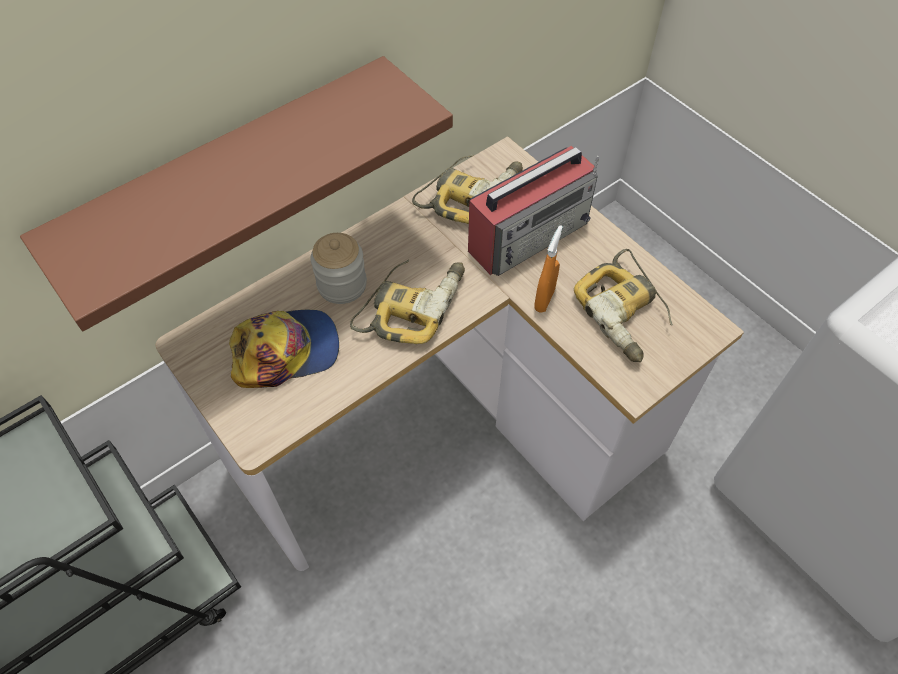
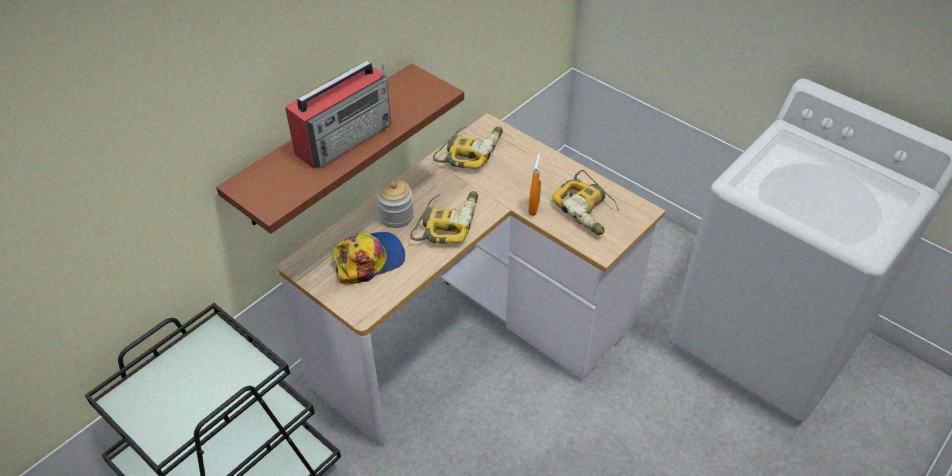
camera: 10 degrees left, 10 degrees down
radio [468,146,599,276] -> radio moved to [285,61,391,169]

